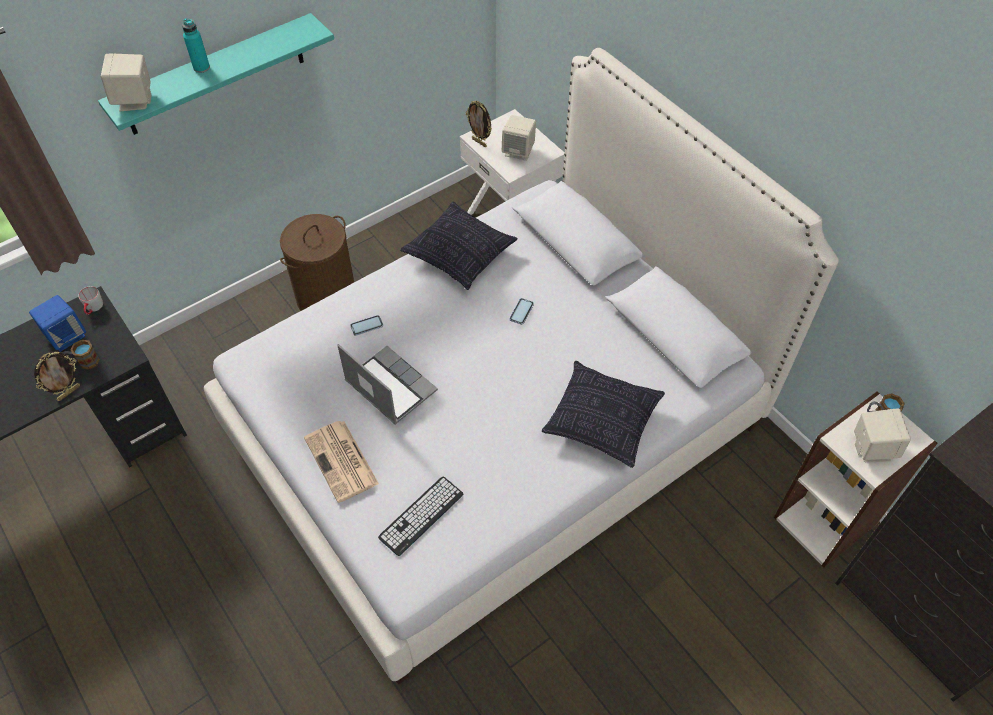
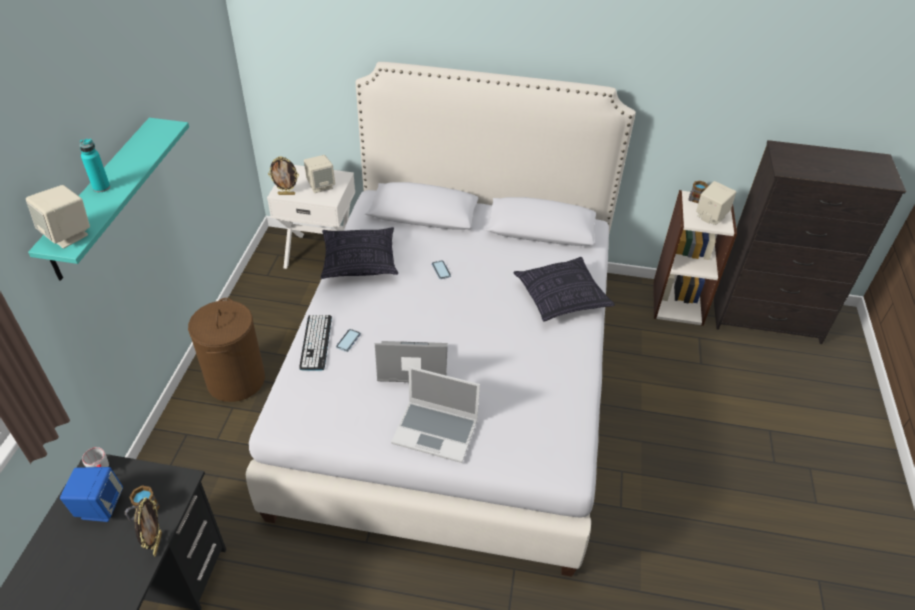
camera: 45 degrees left, 10 degrees down
newspaper [304,421,379,503] -> laptop [391,366,480,463]
keyboard [378,477,463,556] -> keyboard moved to [299,315,332,371]

